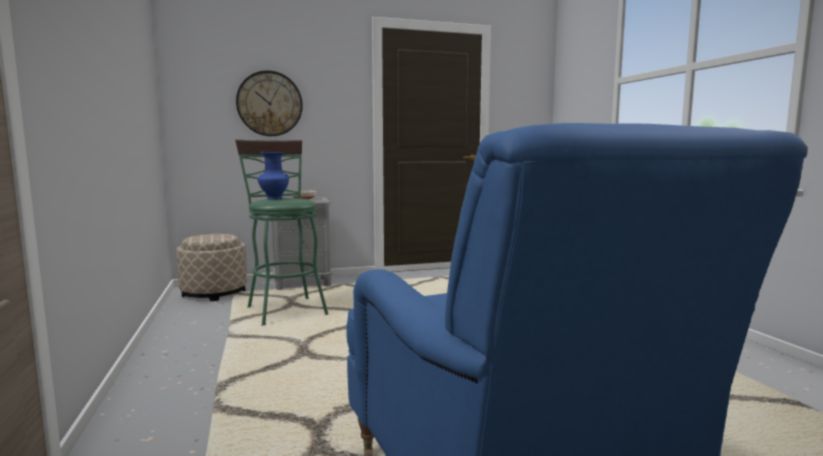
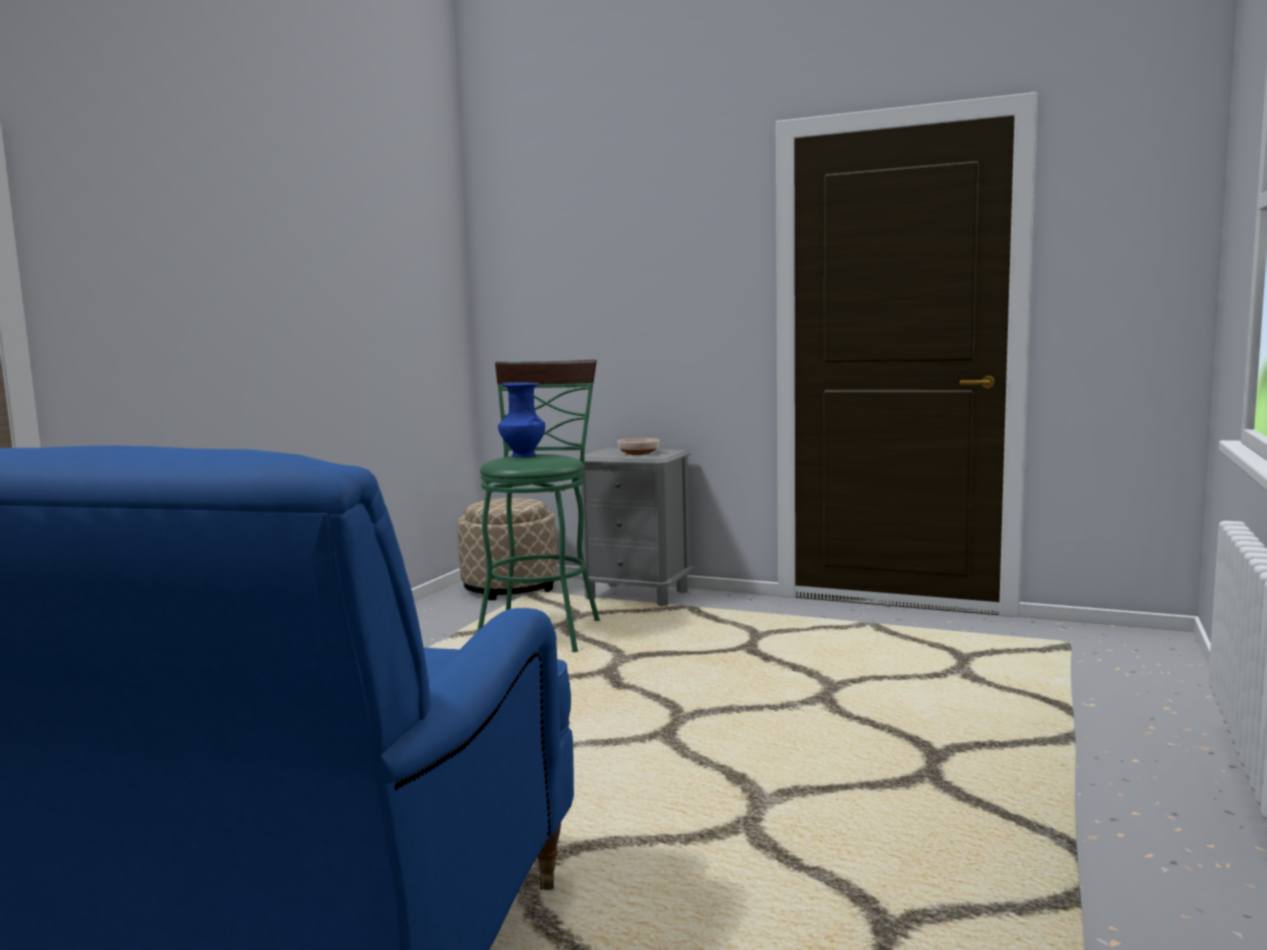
camera: 40 degrees right, 0 degrees up
wall clock [236,70,303,136] -> none

